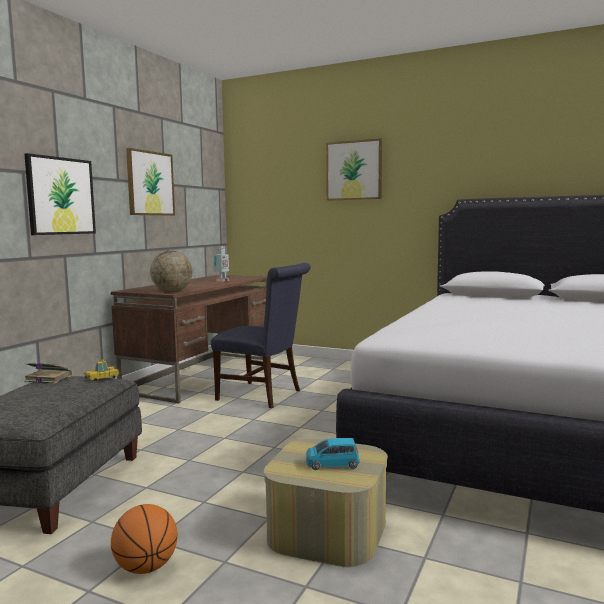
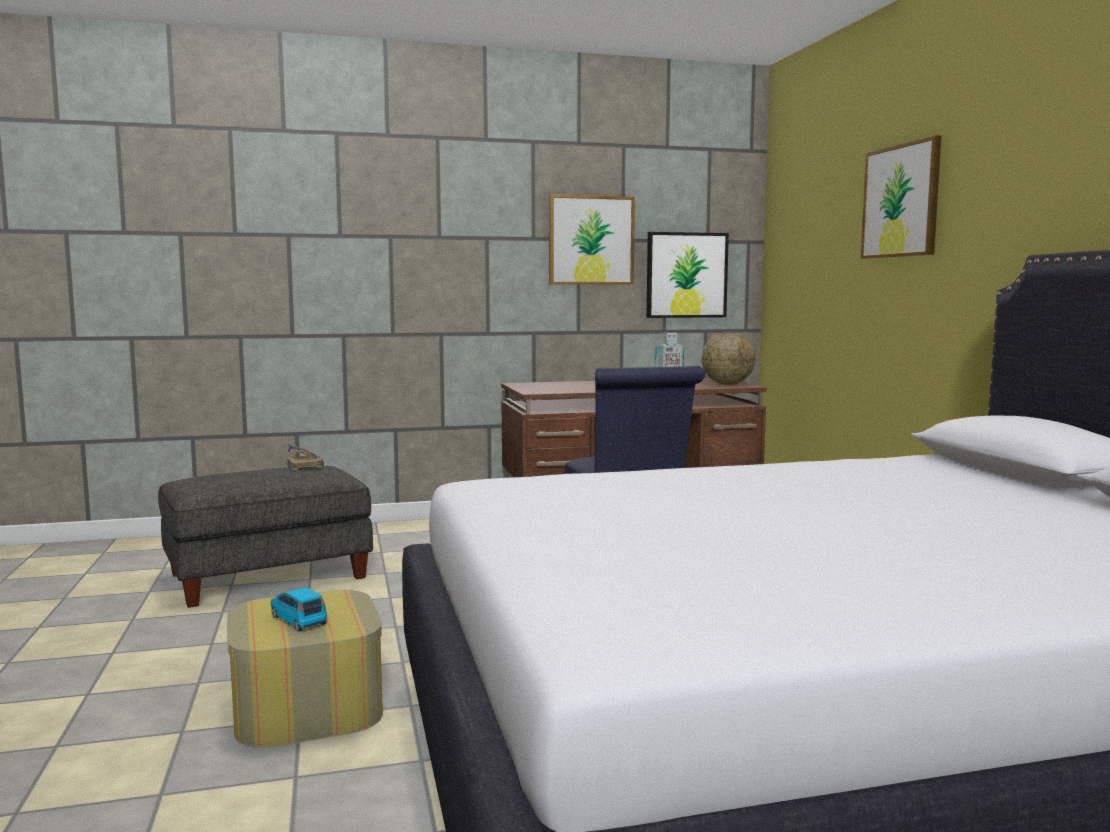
camera: 50 degrees right, 0 degrees up
picture [24,153,96,235] -> picture moved to [646,232,729,318]
toy car [84,359,120,381] -> none
basketball [111,504,178,574] -> none
globe [150,251,193,292] -> globe moved to [702,332,756,385]

